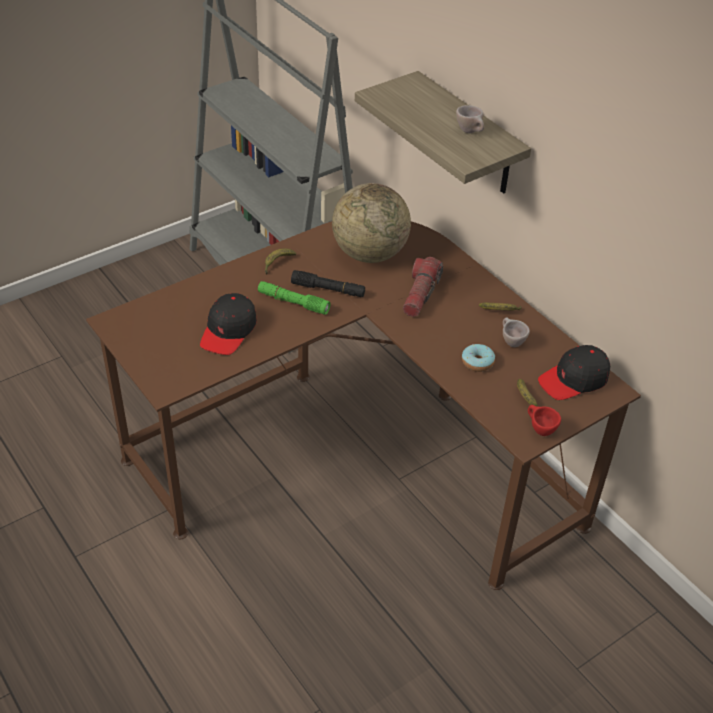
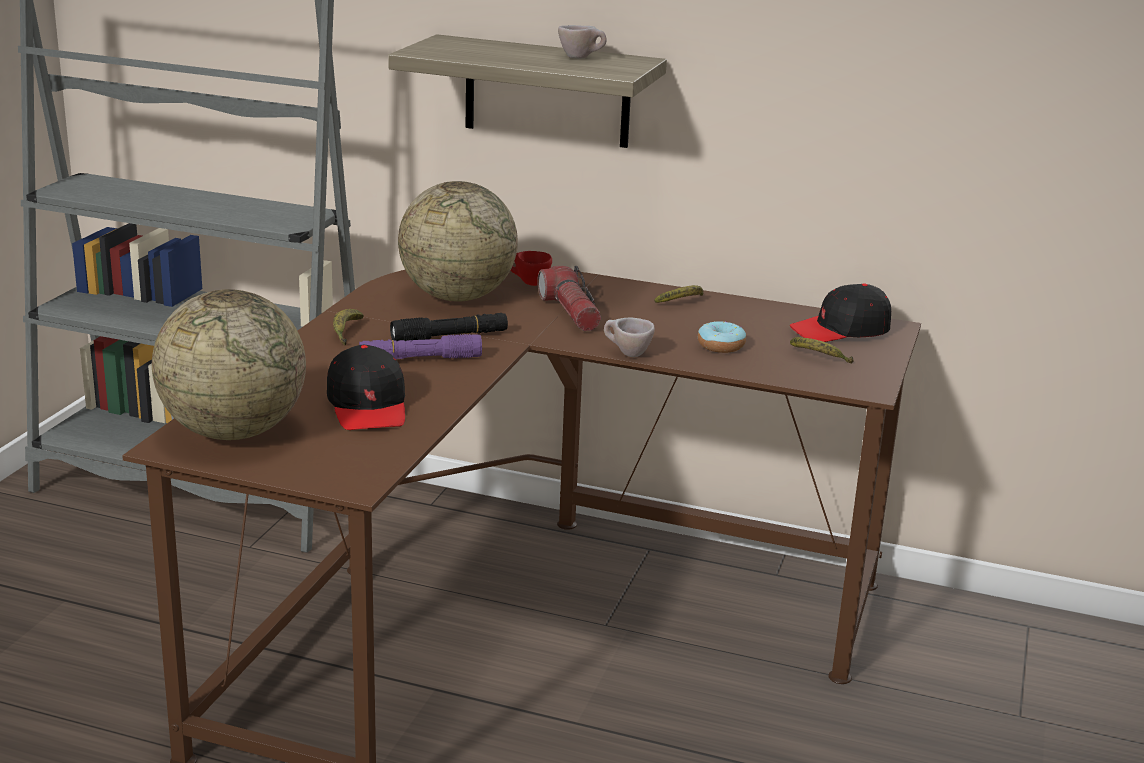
camera: 35 degrees left, 20 degrees down
green flashlight [258,281,331,315] -> purple flashlight [359,334,482,359]
beige cup [503,317,530,347] -> beige cup moved to [604,318,655,357]
red cup [528,405,561,436] -> red cup moved to [510,251,552,286]
black cap [538,345,610,400] -> black cap turned 45 degrees clockwise [790,283,891,342]
none -> globe [152,289,306,440]

